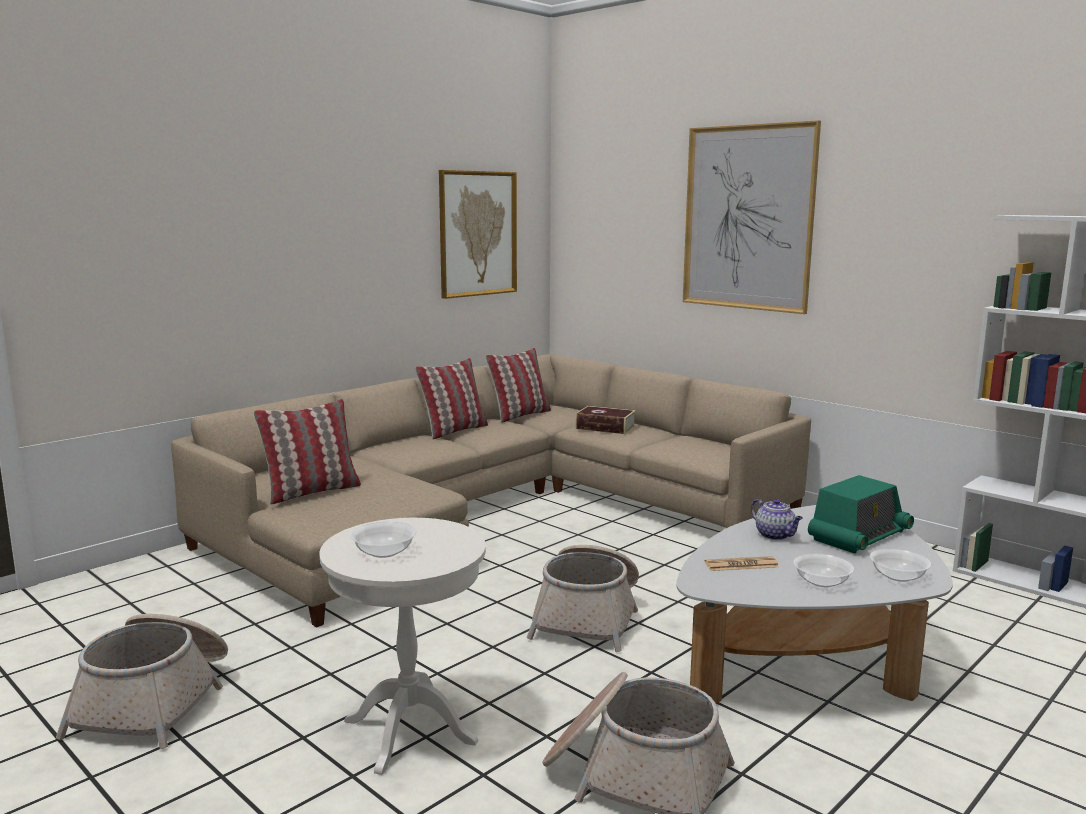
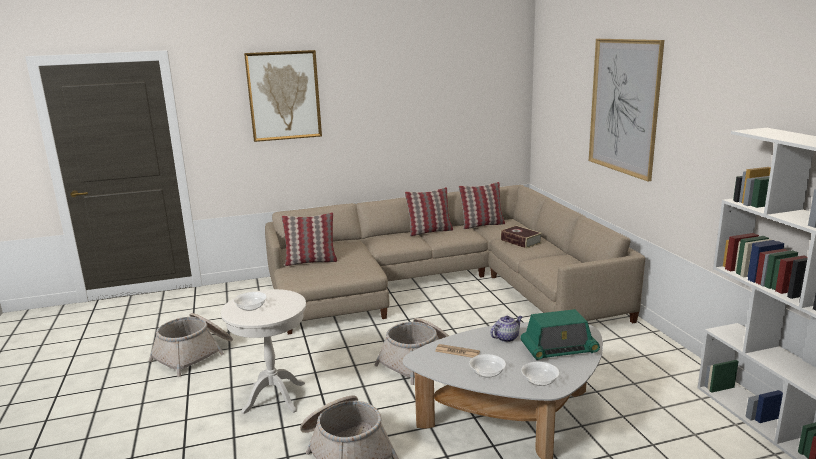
camera: 30 degrees right, 5 degrees up
picture [439,170,517,299] -> picture moved to [244,50,322,142]
teapot [751,499,803,540] -> teapot turned 120 degrees counterclockwise [491,316,522,342]

